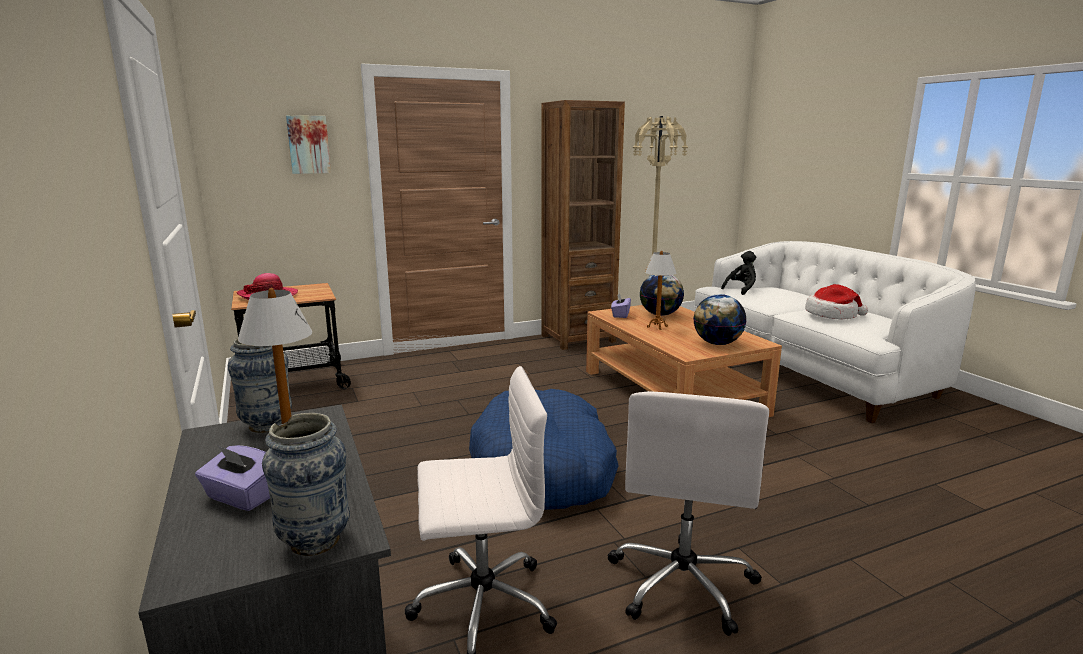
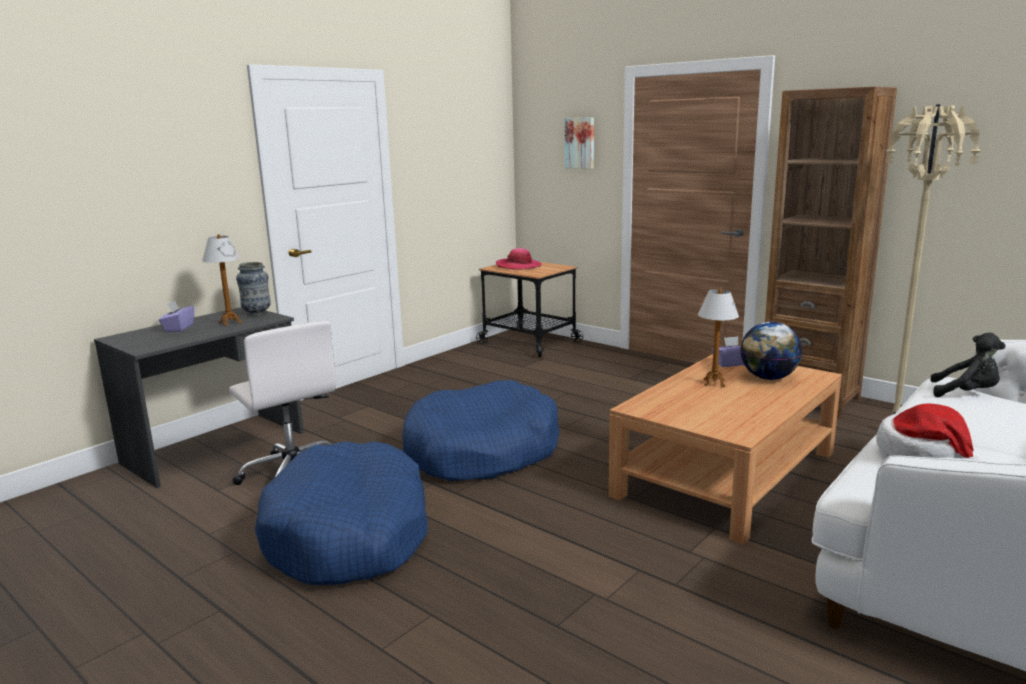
camera: 65 degrees right, 0 degrees up
vase [262,413,350,556] -> none
white office chair [608,391,769,636] -> blue dog bed [255,441,428,585]
globe [693,294,746,345] -> none

